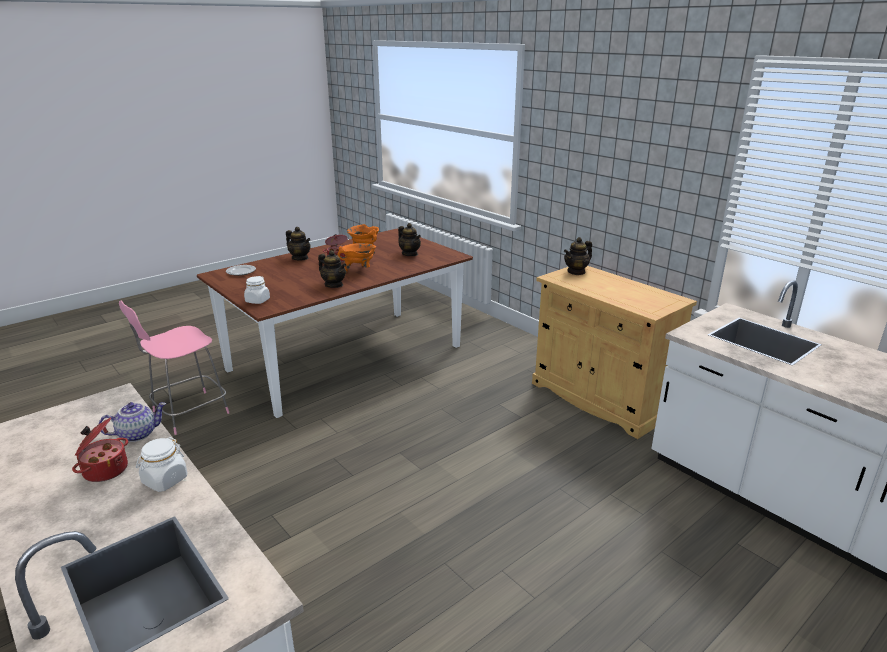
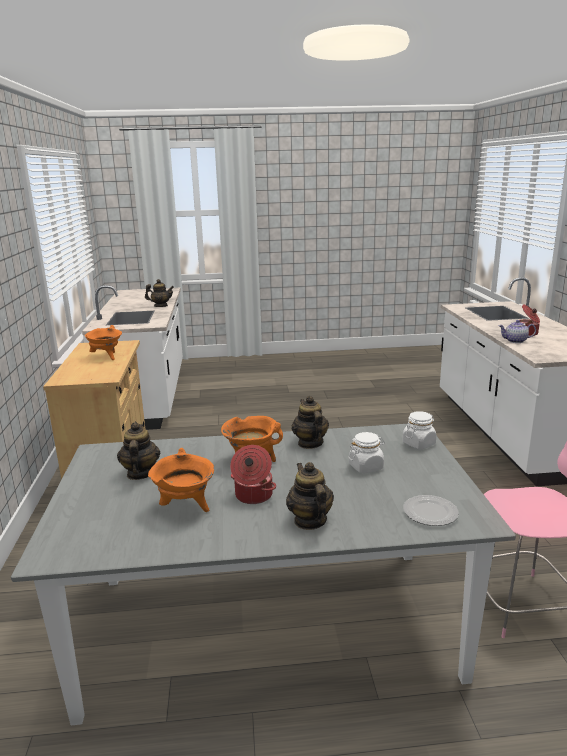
camera: 145 degrees left, 5 degrees down
white jar [136,437,187,492] -> white jar moved to [349,432,385,473]
brown dining table [197,229,473,418] -> grey dining table [11,424,516,725]
teapot [564,237,592,275] -> teapot moved to [145,279,174,307]
none -> orange cooking pot [85,325,122,360]

